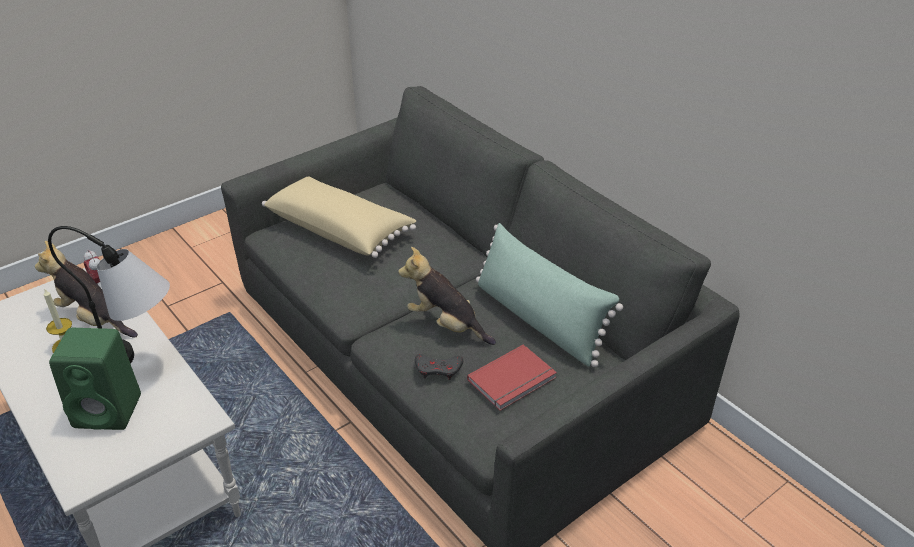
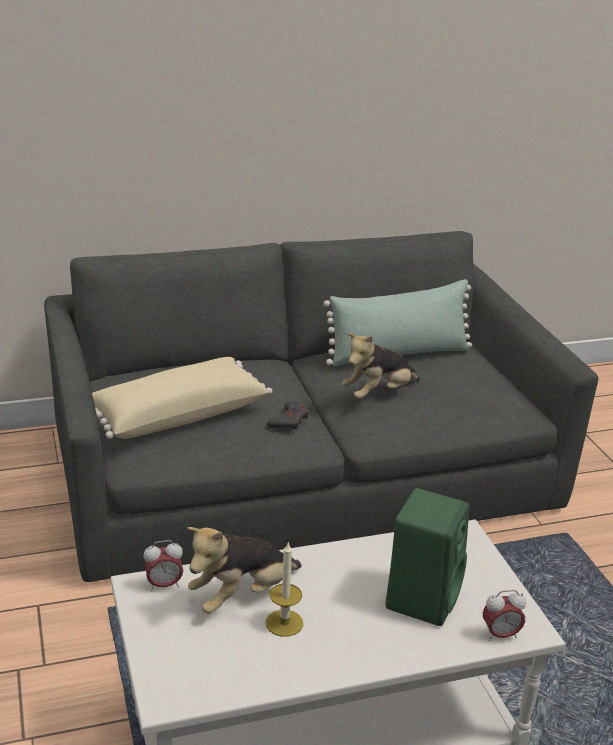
camera: 70 degrees left, 10 degrees down
table lamp [48,226,170,364] -> none
grey game controller [415,354,463,380] -> grey game controller moved to [267,401,309,430]
red book [467,344,557,411] -> none
none -> alarm clock [483,590,526,641]

